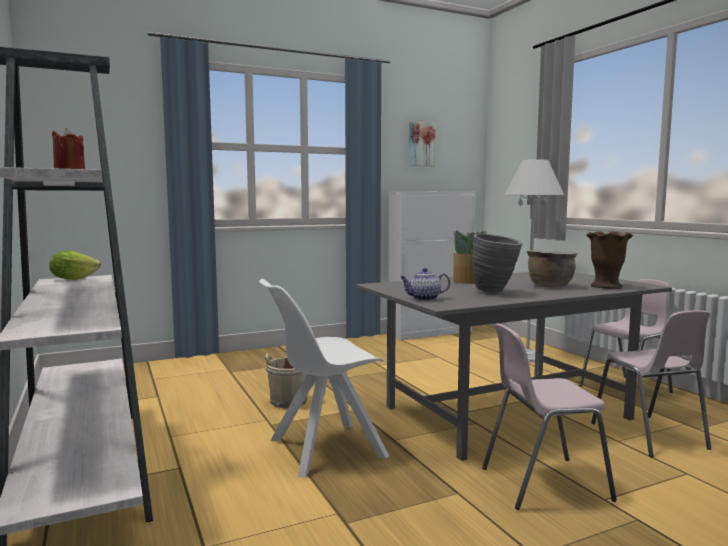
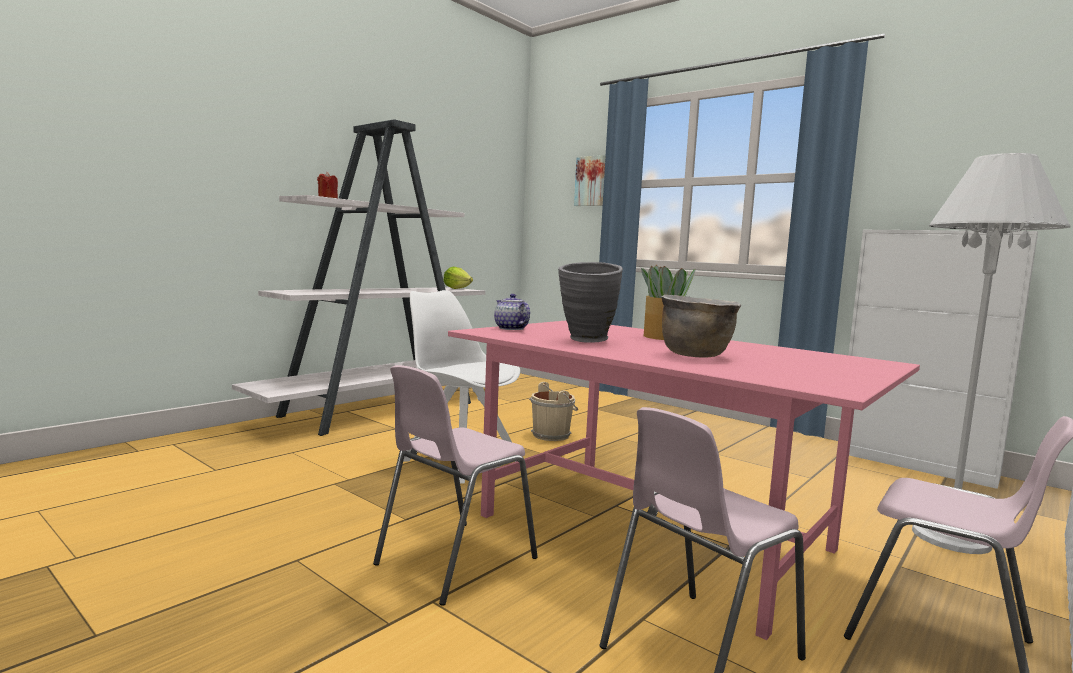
camera: 65 degrees right, 0 degrees up
grey dining table [356,272,672,461] -> pink dining table [448,321,920,640]
picture [409,121,435,166] -> picture moved to [574,155,605,206]
pink chair [482,324,617,510] -> pink chair turned 105 degrees counterclockwise [373,365,538,606]
brown vase [586,231,634,289] -> none

